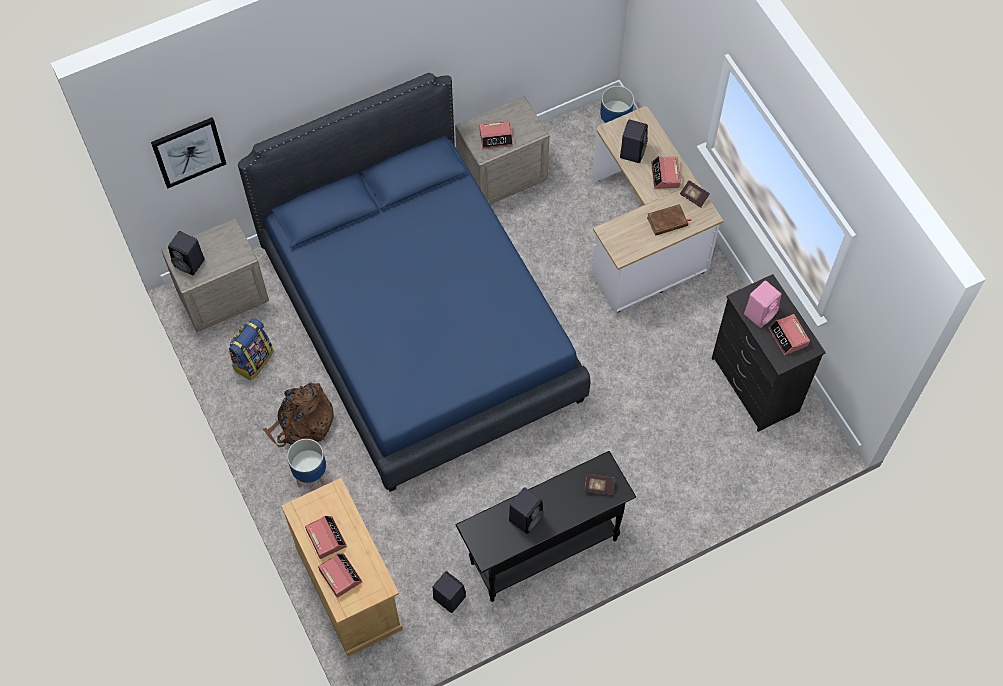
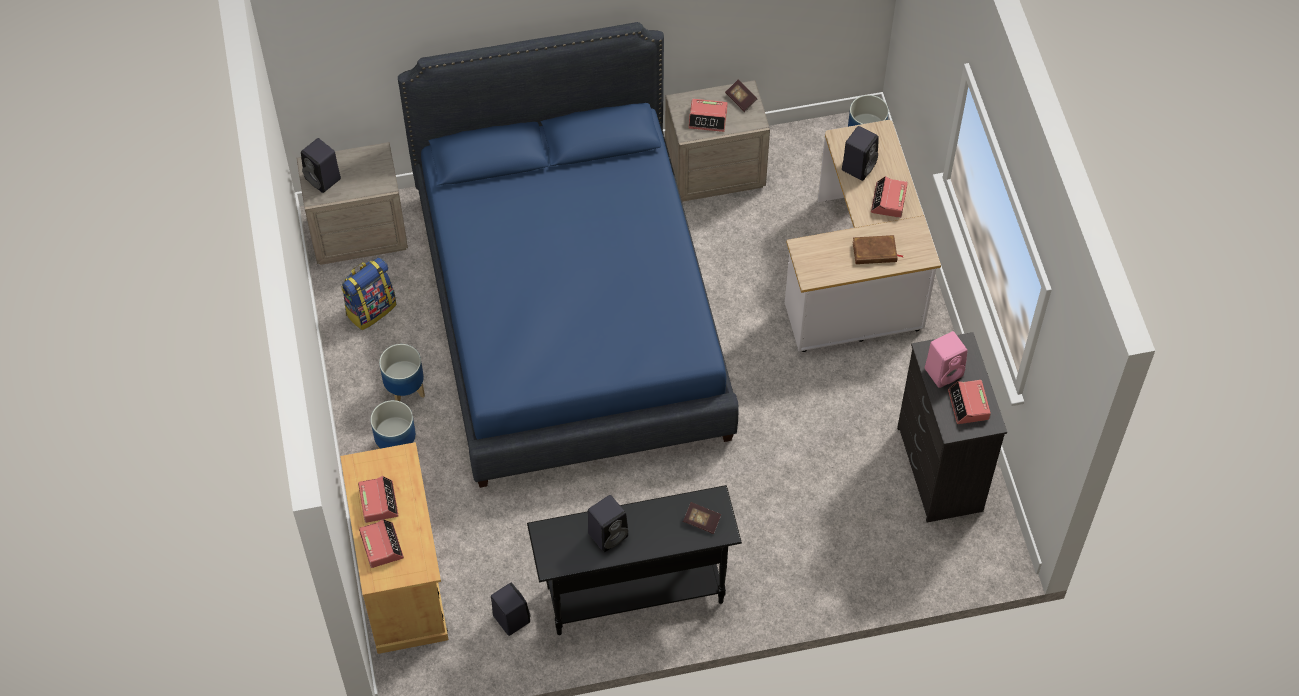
camera: 15 degrees right, 5 degrees down
picture [151,117,226,188] -> none
brown backpack [263,383,334,447] -> planter [379,344,425,401]
book [680,180,710,207] -> book moved to [725,79,757,112]

